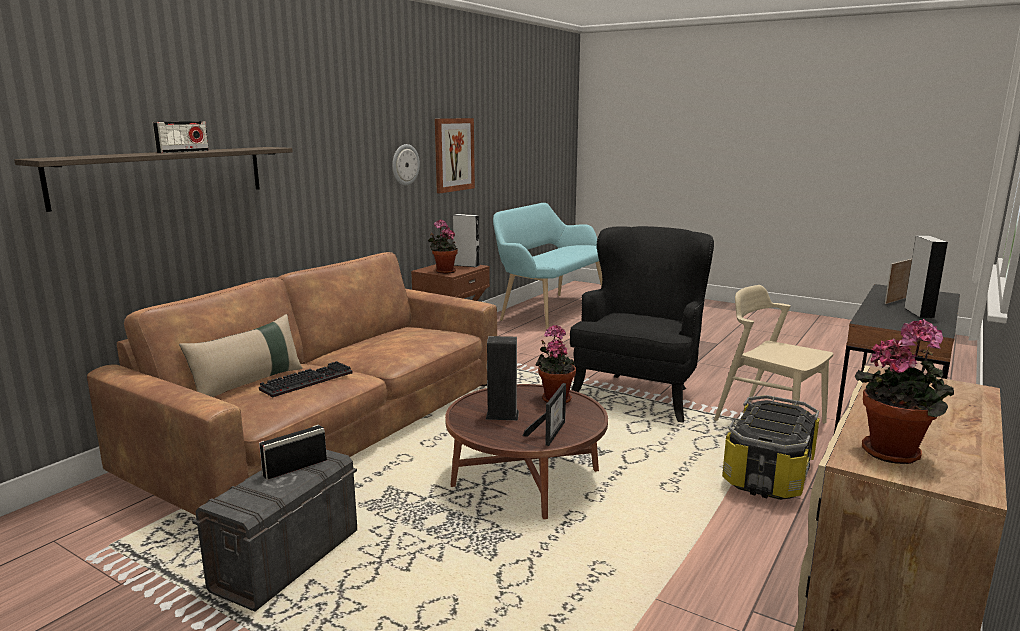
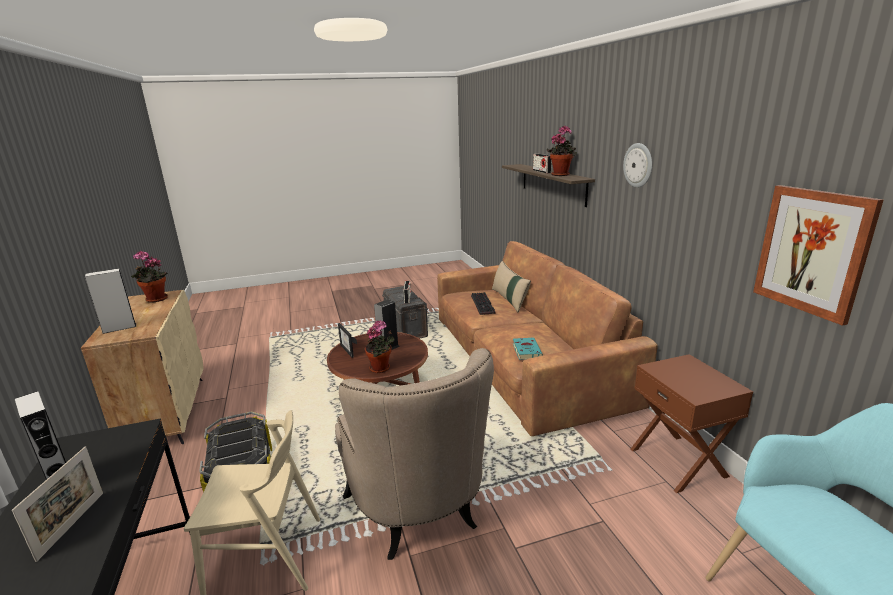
camera: 130 degrees right, 5 degrees up
wall clock [392,144,420,186] -> wall clock moved to [623,143,652,188]
potted plant [428,219,458,274] -> potted plant moved to [547,126,577,176]
grey speaker [453,214,480,267] -> grey speaker moved to [85,268,136,334]
black armchair [570,226,714,423] -> beige armchair [335,348,494,560]
none -> turquoise book [513,338,543,360]

